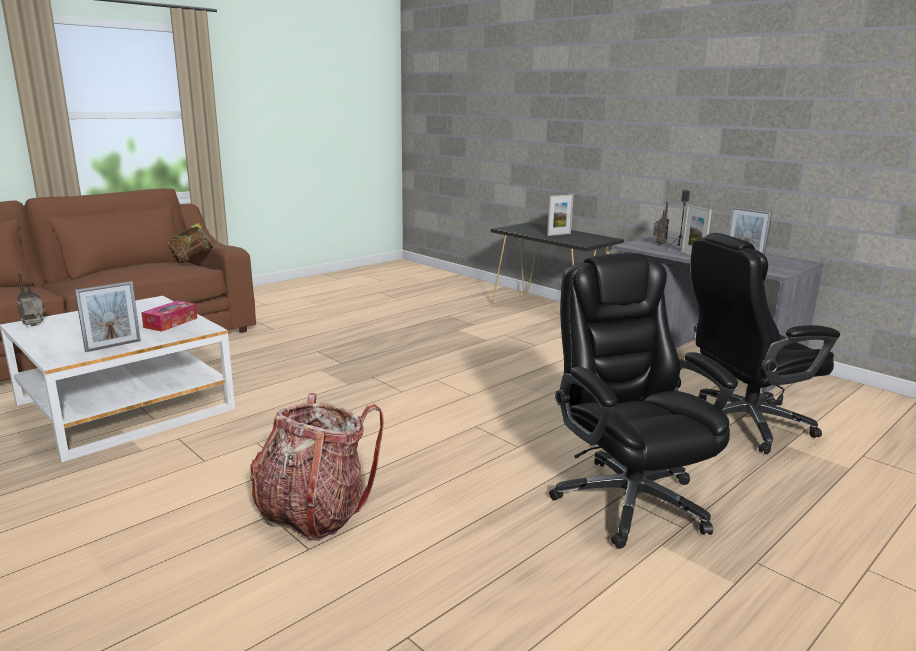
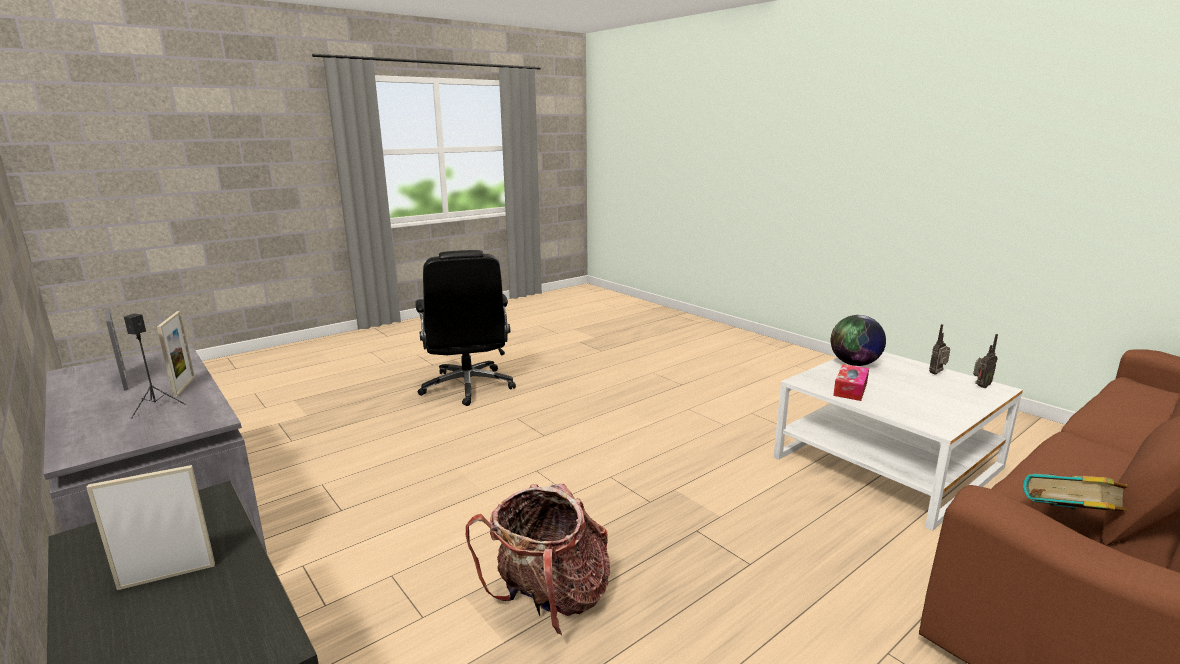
camera: 175 degrees left, 0 degrees up
picture frame [75,281,141,352] -> globe [831,315,886,366]
backpack [250,393,384,541] -> backpack moved to [466,484,610,636]
radio [653,202,669,245] -> radio moved to [929,324,950,375]
black office chair [691,233,840,454] -> none

